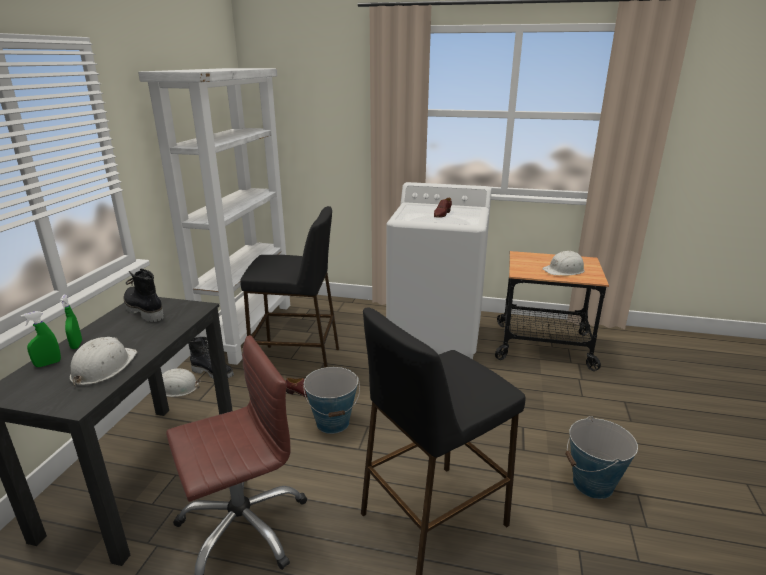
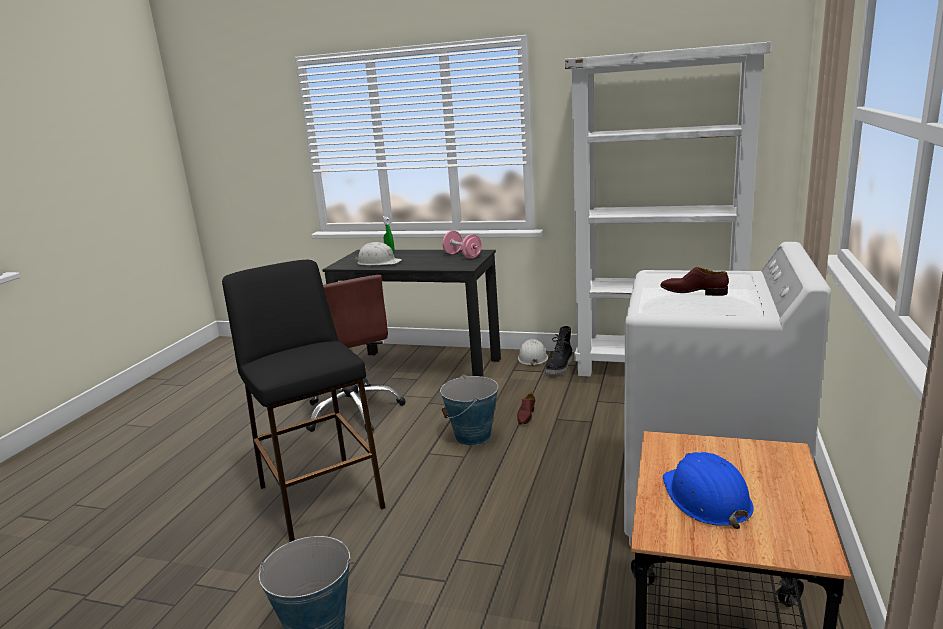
camera: 95 degrees right, 5 degrees down
green spray bottle [60,294,82,349] -> none
black boot [123,268,164,322] -> pink dumbbell [442,231,482,259]
black stool [240,206,339,368] -> none
white hard hat [542,251,585,275] -> blue hard hat [663,452,754,529]

